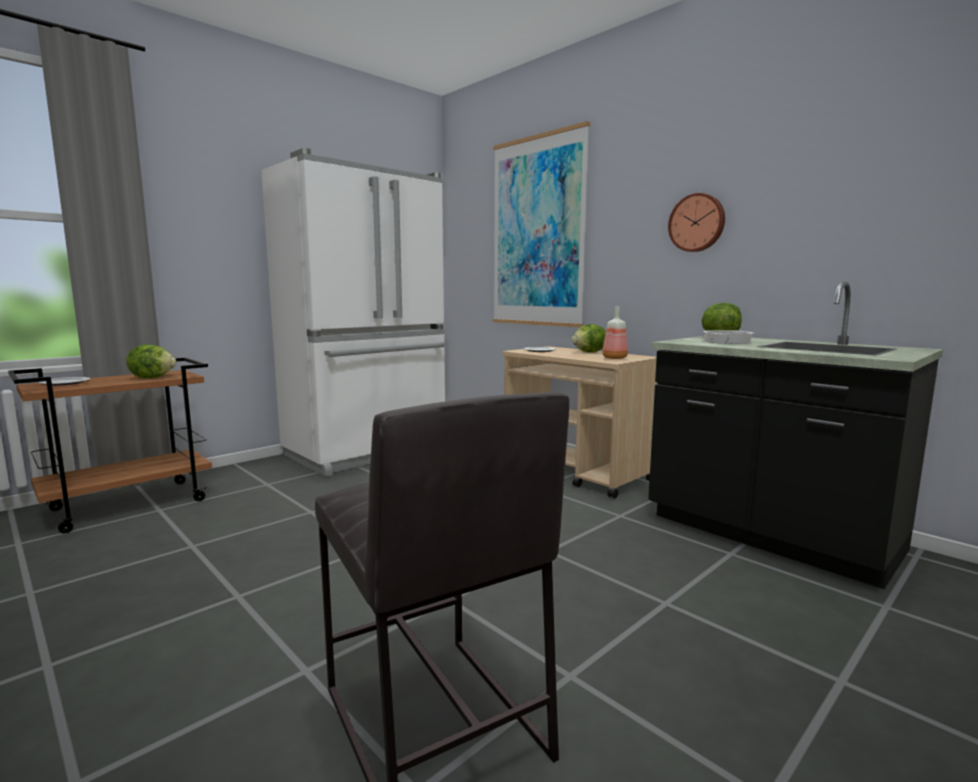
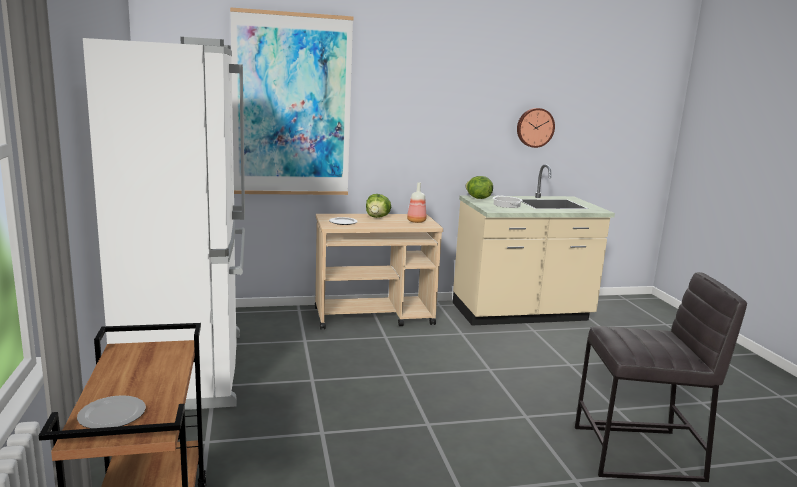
camera: 60 degrees left, 5 degrees up
lettuce [126,344,176,378] -> none
black counter [648,282,943,589] -> beige counter [453,164,615,325]
wall clock [668,193,725,252] -> wall clock moved to [517,108,555,148]

